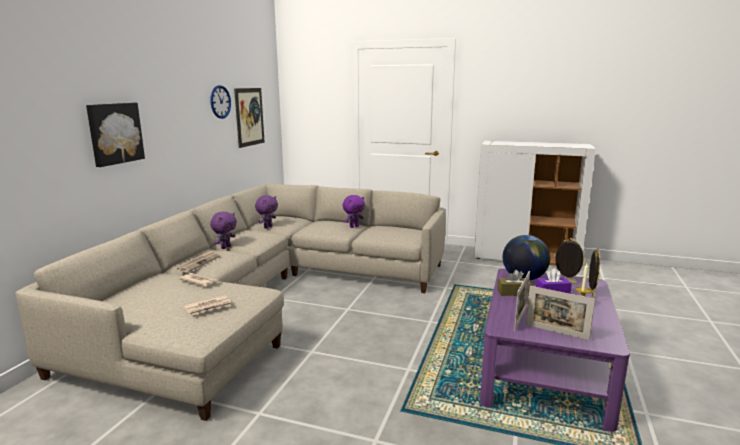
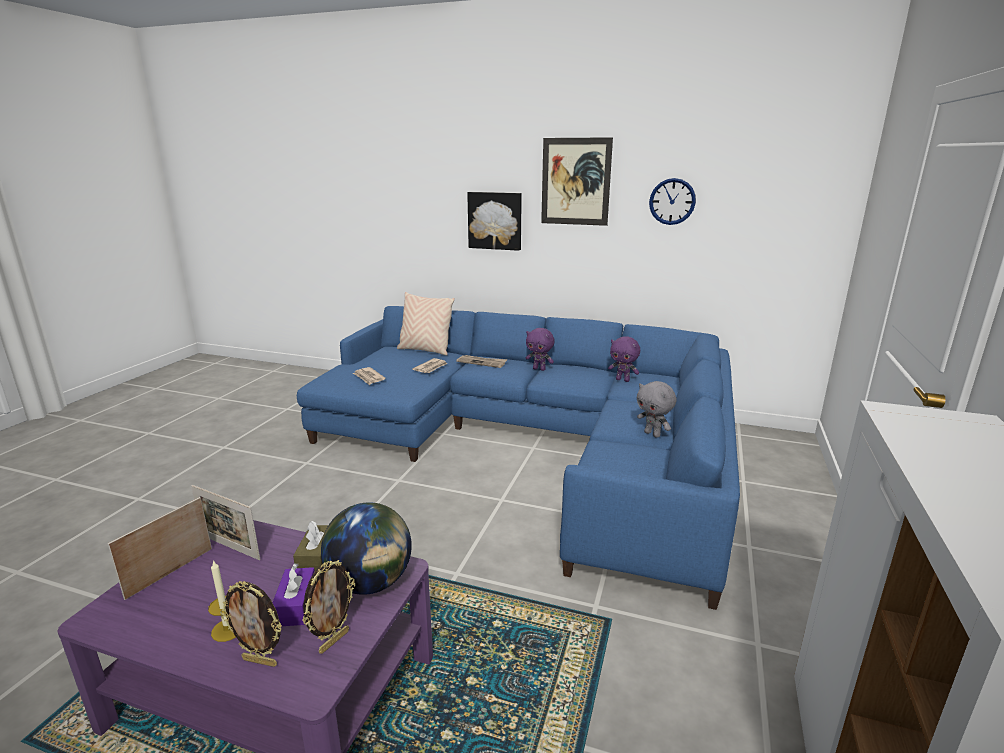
camera: 90 degrees right, 5 degrees up
beige sofa [15,184,446,421] -> blue sofa [297,306,740,610]
picture [234,88,265,148] -> picture moved to [541,137,613,226]
purple plush toy [343,195,365,228] -> grey plush toy [637,381,676,438]
none -> beige pillow [397,292,455,355]

